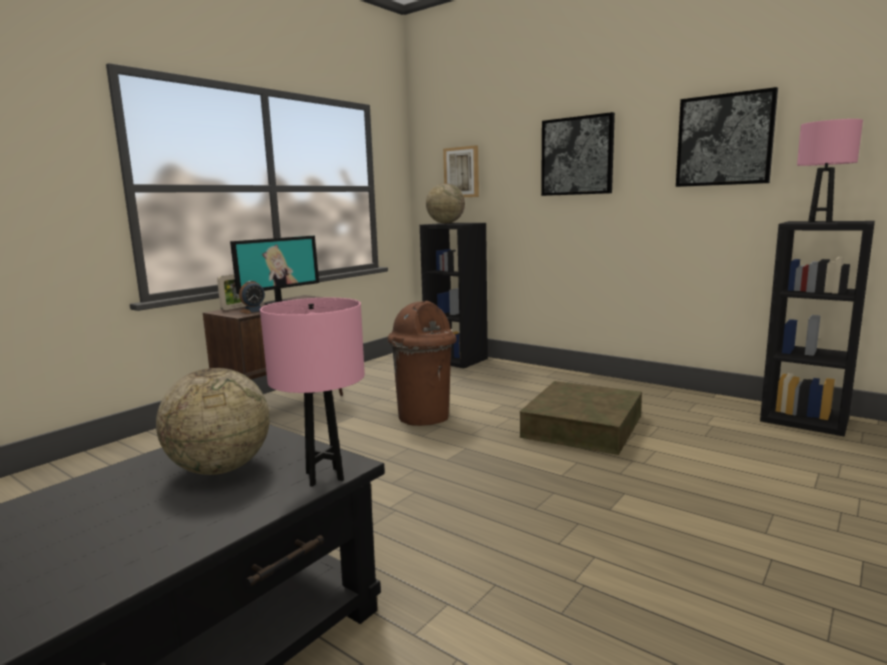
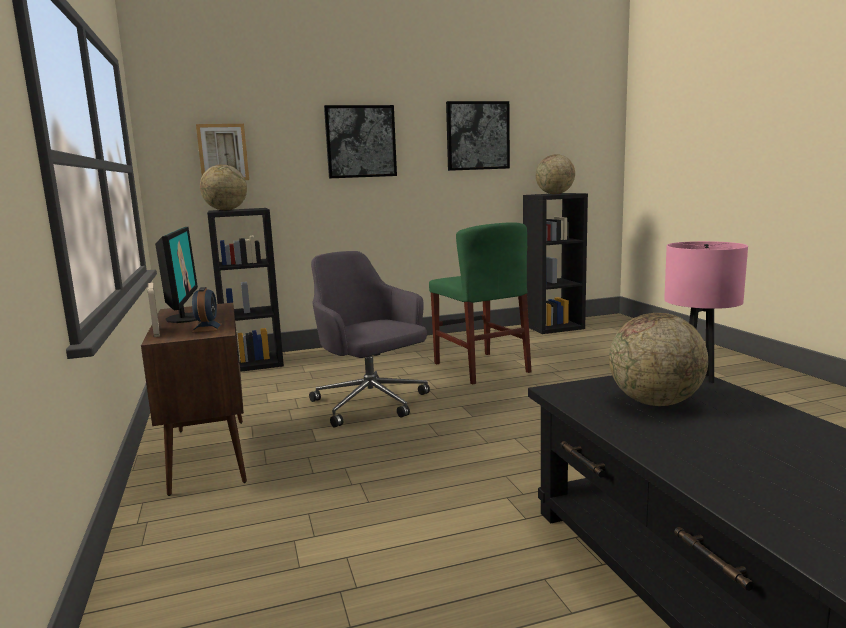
camera: 55 degrees left, 0 degrees up
brown trash can [387,300,456,426] -> grey office chair [309,251,430,428]
brown storage box [520,381,642,455] -> green chair [429,222,531,384]
pink table lamp [797,119,863,223] -> globe [536,154,575,194]

